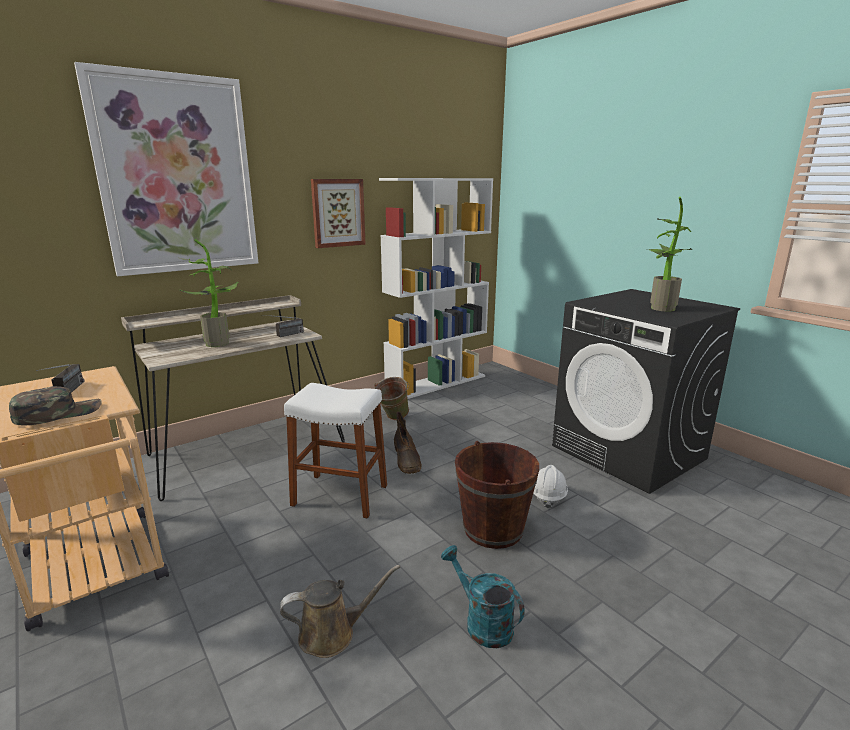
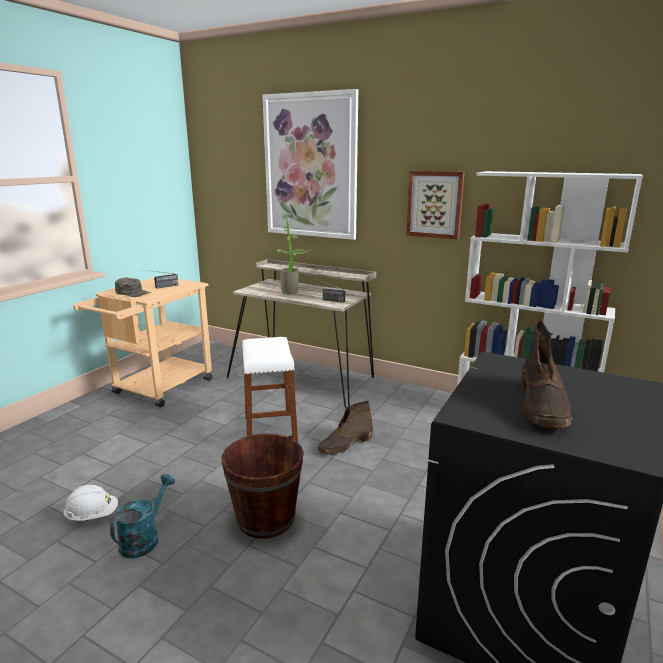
camera: 65 degrees right, 0 degrees up
brown watering can [280,565,400,658] -> none
green bucket [374,377,409,420] -> none
white hard hat [533,465,568,508] -> white hard hat moved to [63,485,118,521]
potted plant [648,196,692,312] -> brown boot [522,320,573,430]

